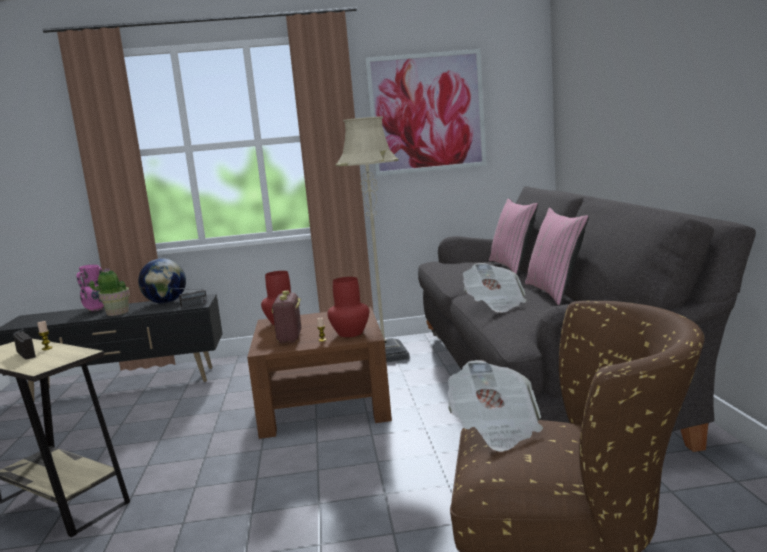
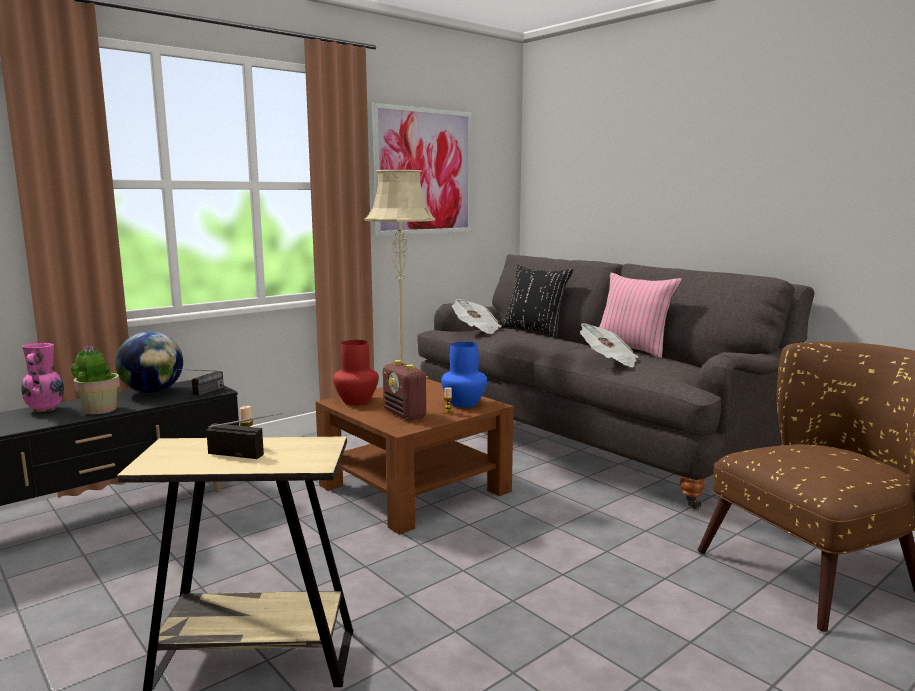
camera: 35 degrees left, 0 degrees up
red vase [327,277,369,337] -> blue vase [441,342,487,408]
newspaper [448,360,543,452] -> newspaper moved to [452,299,501,334]
pink pillow [489,198,538,274] -> black pillow [501,265,573,338]

